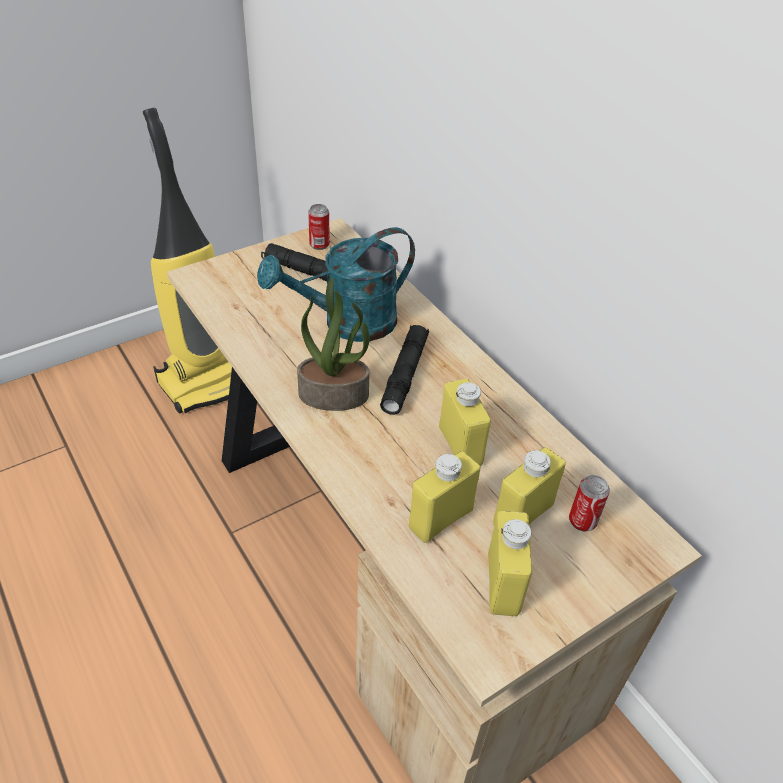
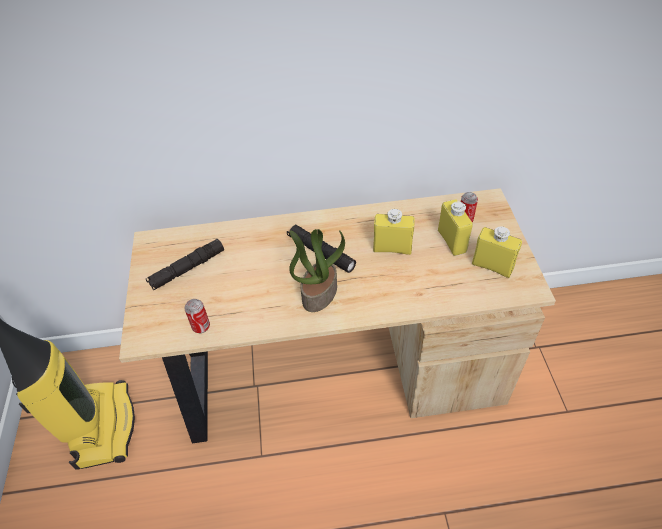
camera: 60 degrees left, 5 degrees up
turquoise watering can [257,227,415,342] -> none
can [308,204,330,250] -> can moved to [185,299,210,333]
yellow bottle [409,451,480,543] -> none

